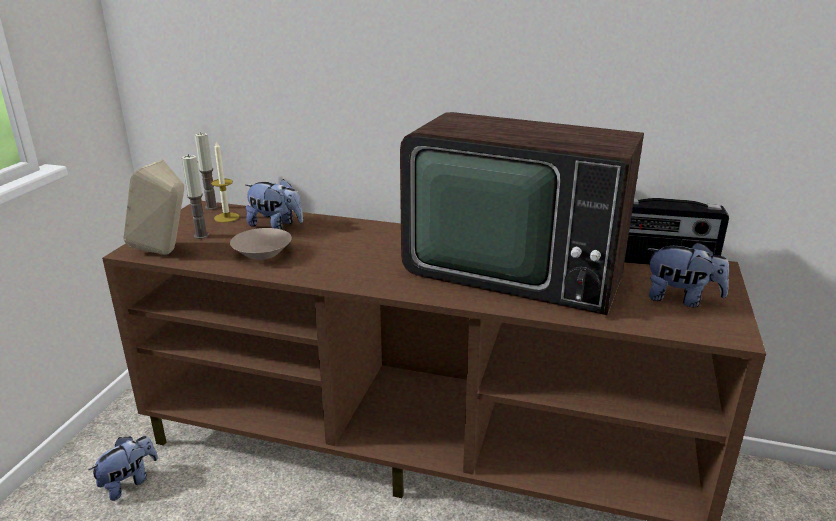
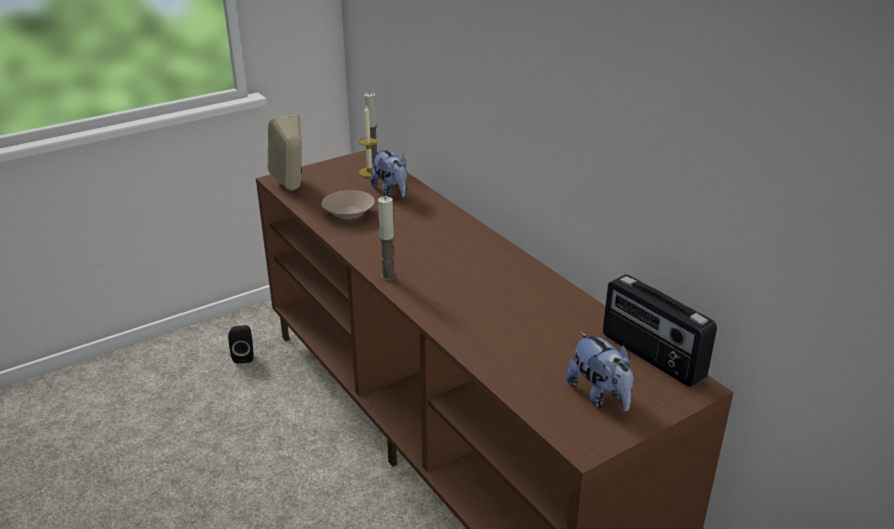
camera: 40 degrees right, 5 degrees up
plush toy [89,436,158,501] -> black speaker [228,325,254,364]
candle [182,154,209,239] -> candle moved to [378,196,396,281]
television [400,112,644,315] -> none

